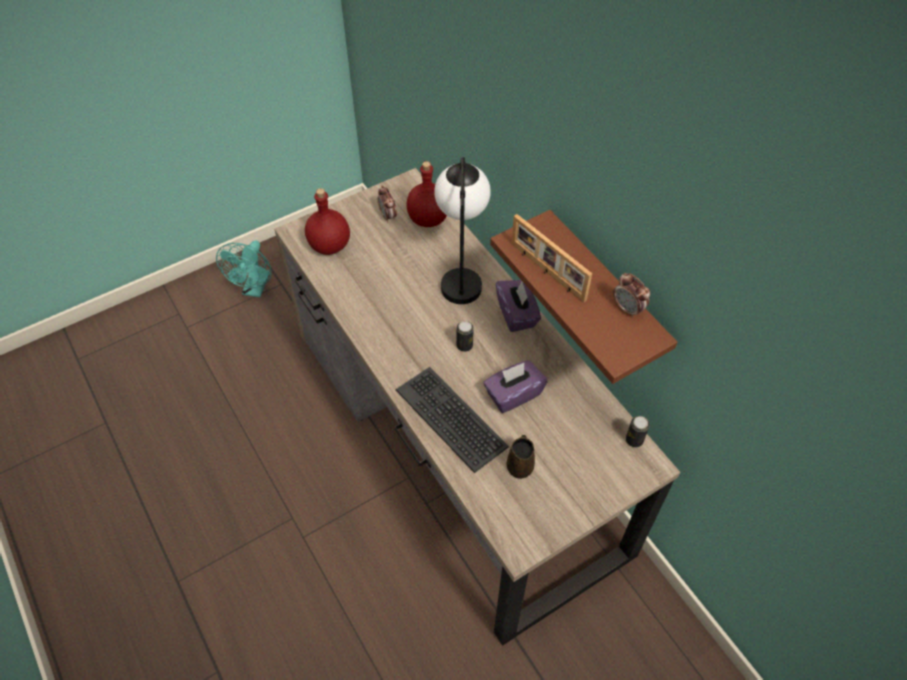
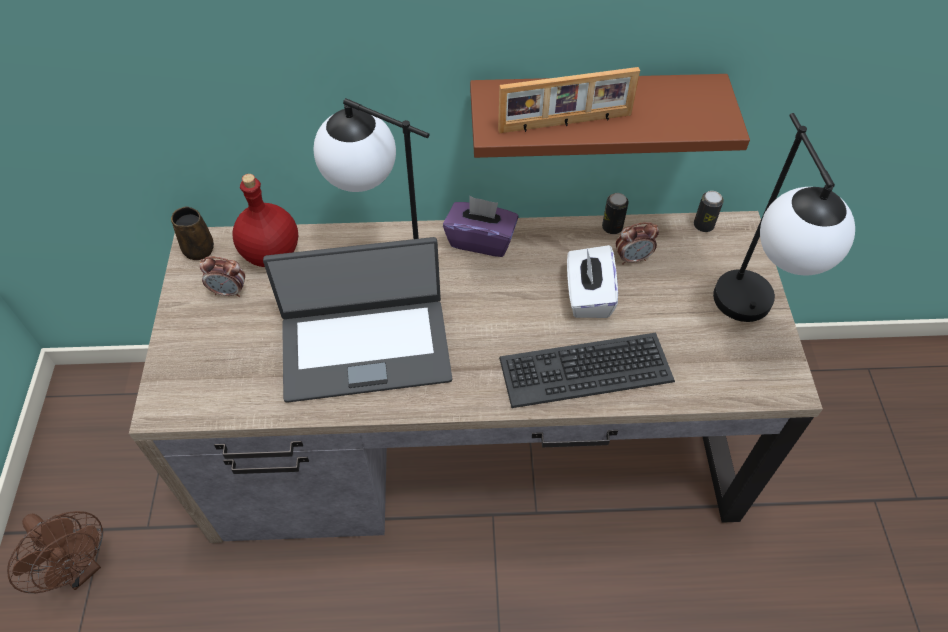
camera: 60 degrees left, 0 degrees up
turquoise fan [216,241,272,297] -> brown fan [7,511,103,593]
red bottle [305,188,350,255] -> none
can [456,321,474,352] -> can moved to [602,193,629,234]
purple tissue box [483,360,548,413] -> white tissue box [567,245,618,318]
brown mug [507,435,535,479] -> brown mug moved to [171,207,214,260]
alarm clock [613,273,650,318] -> alarm clock moved to [616,222,659,265]
none -> laptop [263,237,452,403]
none -> table lamp [713,113,855,322]

